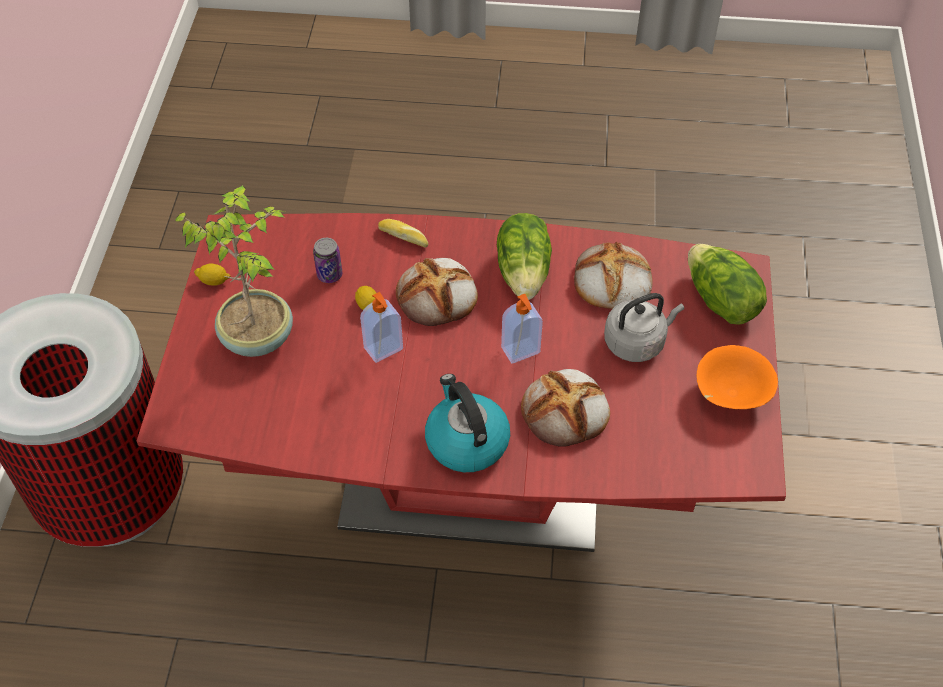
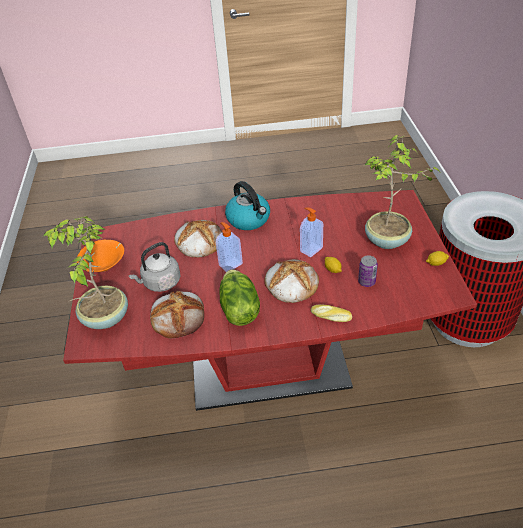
camera: 170 degrees right, 10 degrees down
lettuce [688,244,767,325] -> potted plant [42,216,128,329]

